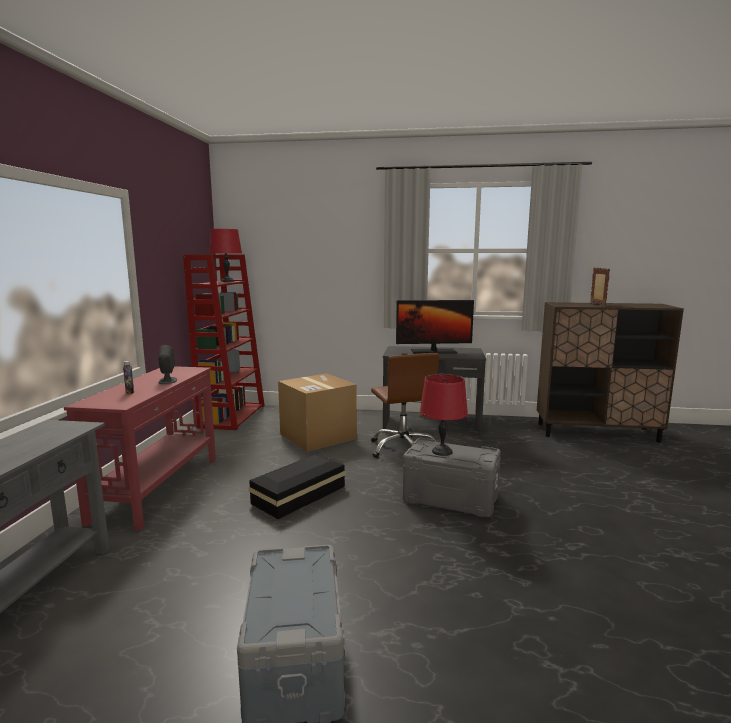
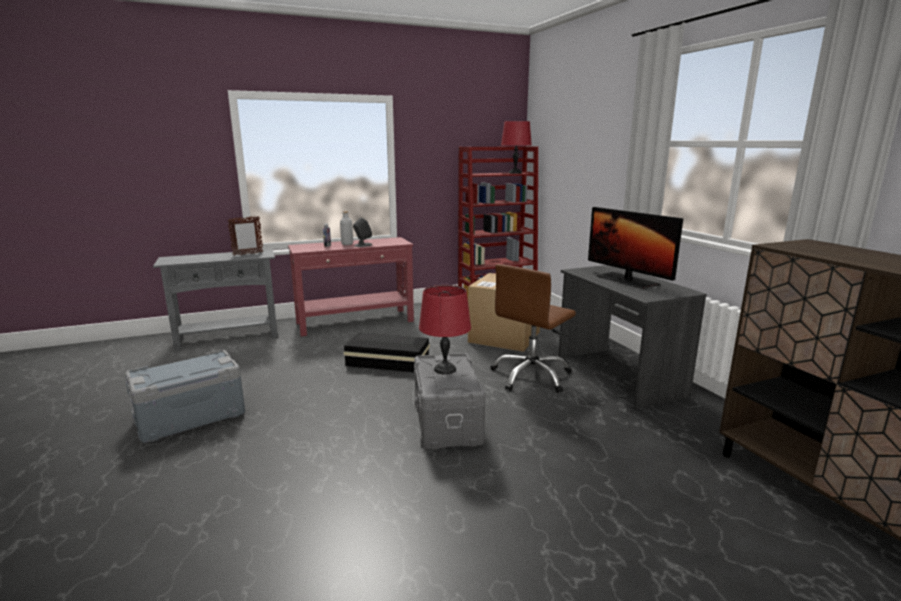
camera: 60 degrees right, 5 degrees up
picture frame [590,267,610,306] -> picture frame moved to [227,216,263,256]
none -> grey bottle [340,211,353,245]

